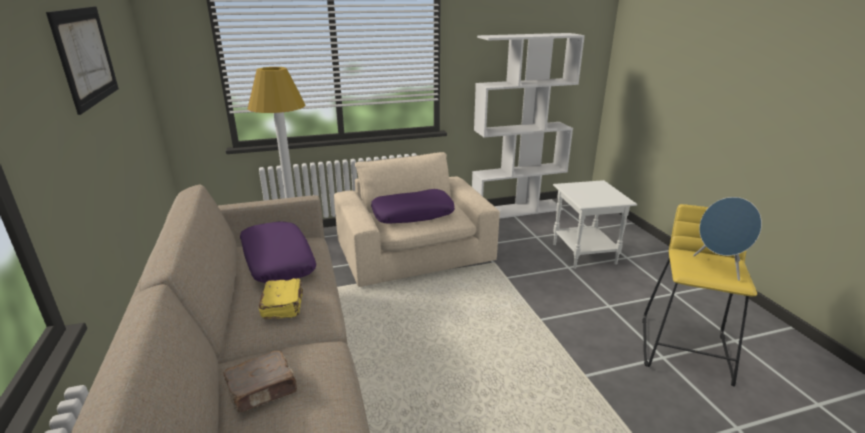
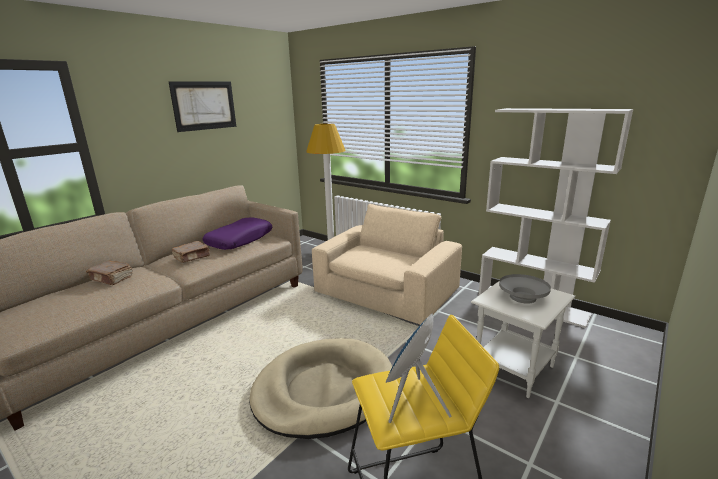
camera: 55 degrees right, 5 degrees down
yellow book [259,278,303,319] -> brown book [172,241,210,263]
purple pillow [371,189,455,224] -> none
none -> beige dog bed [250,338,392,439]
none -> grey bowl [499,274,551,304]

